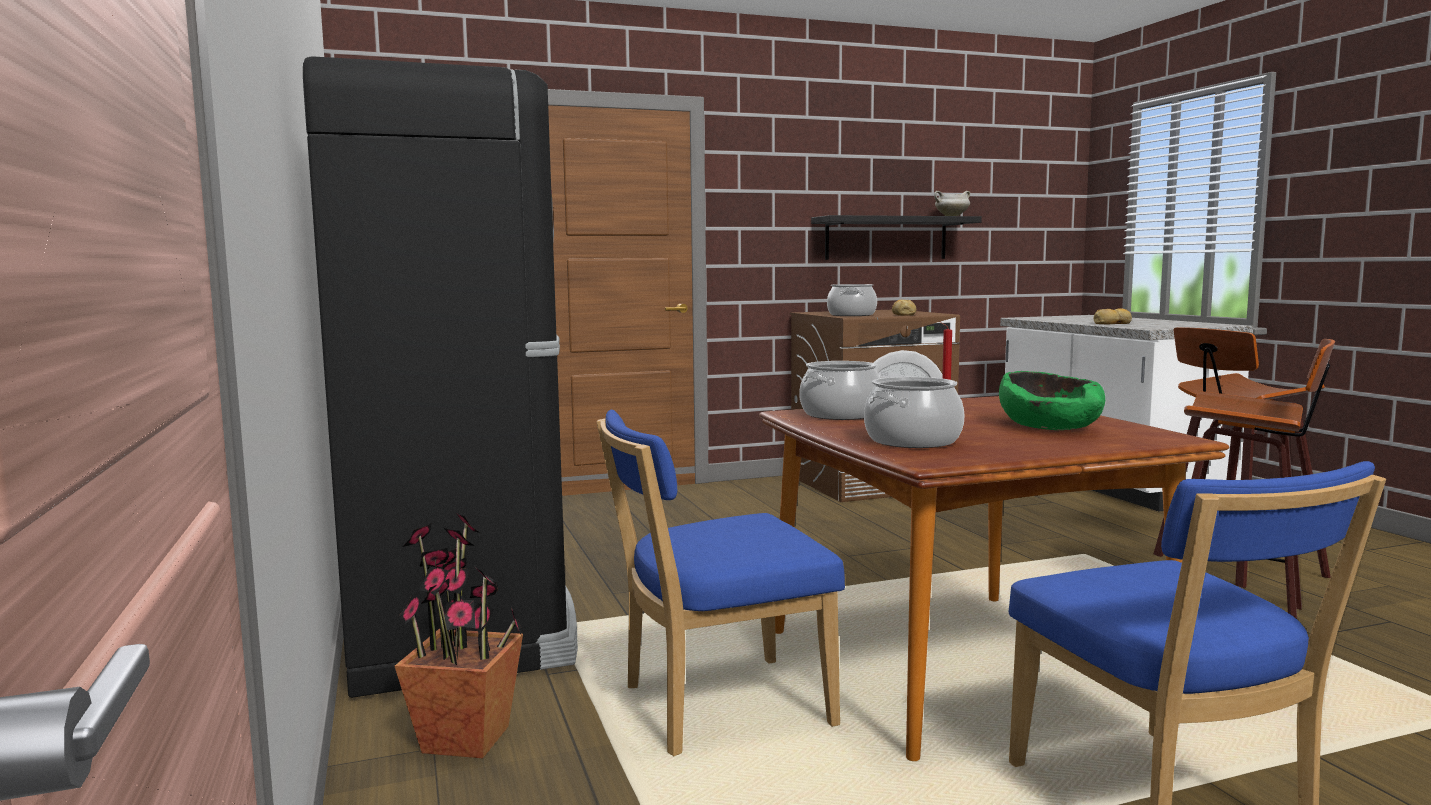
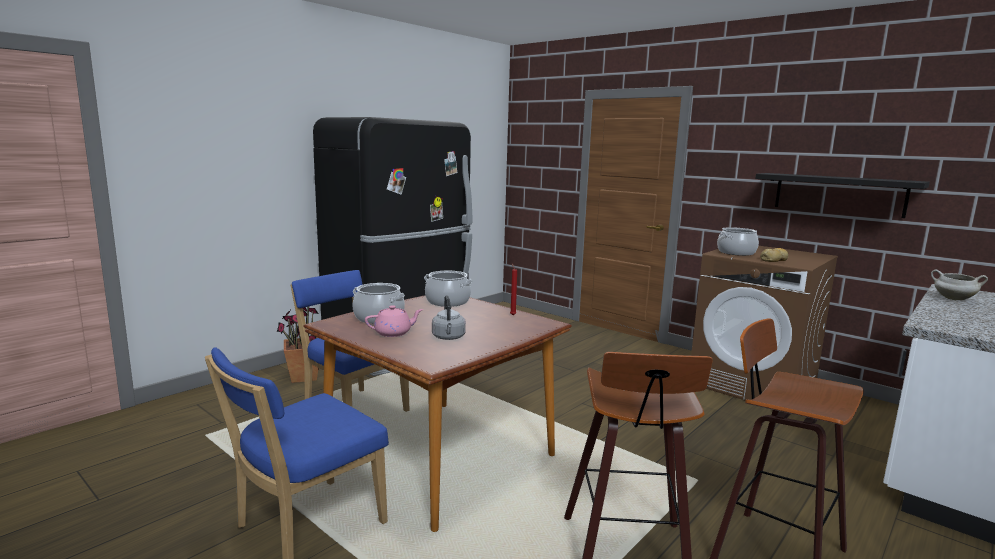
camera: 60 degrees right, 5 degrees up
white cooking pot [934,191,970,216] -> white cooking pot moved to [931,270,988,300]
green bowl [999,371,1105,430] -> grey kettle [432,295,466,340]
bread [1094,309,1132,324] -> none
none -> pink teapot [365,305,423,337]

